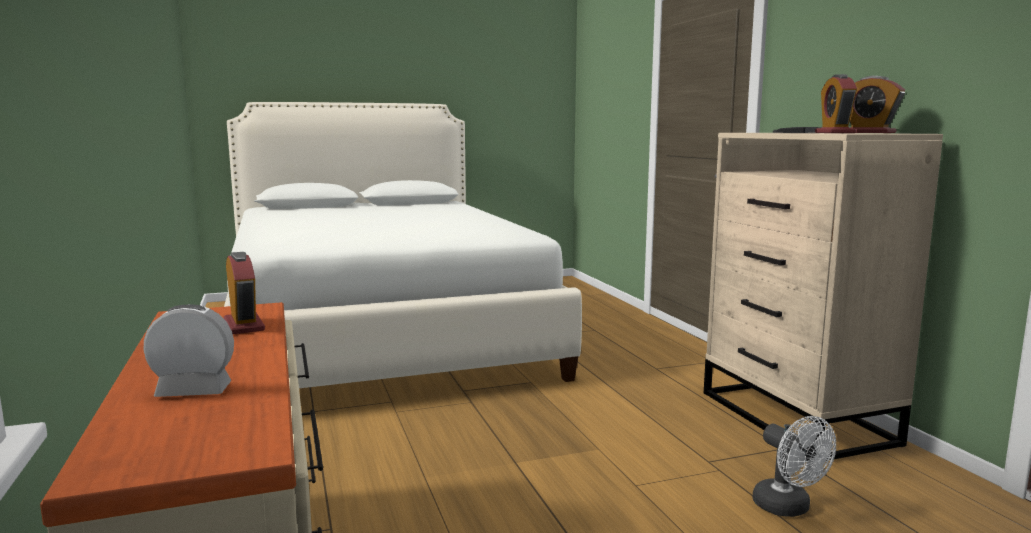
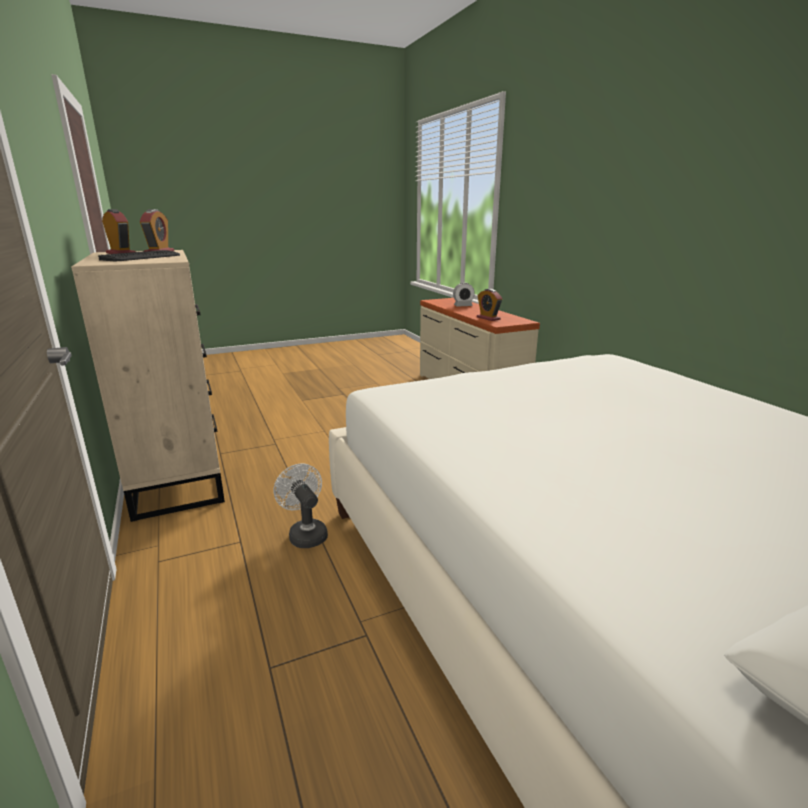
camera: 175 degrees right, 10 degrees up
white fan [752,416,836,517] -> white fan moved to [274,464,328,548]

